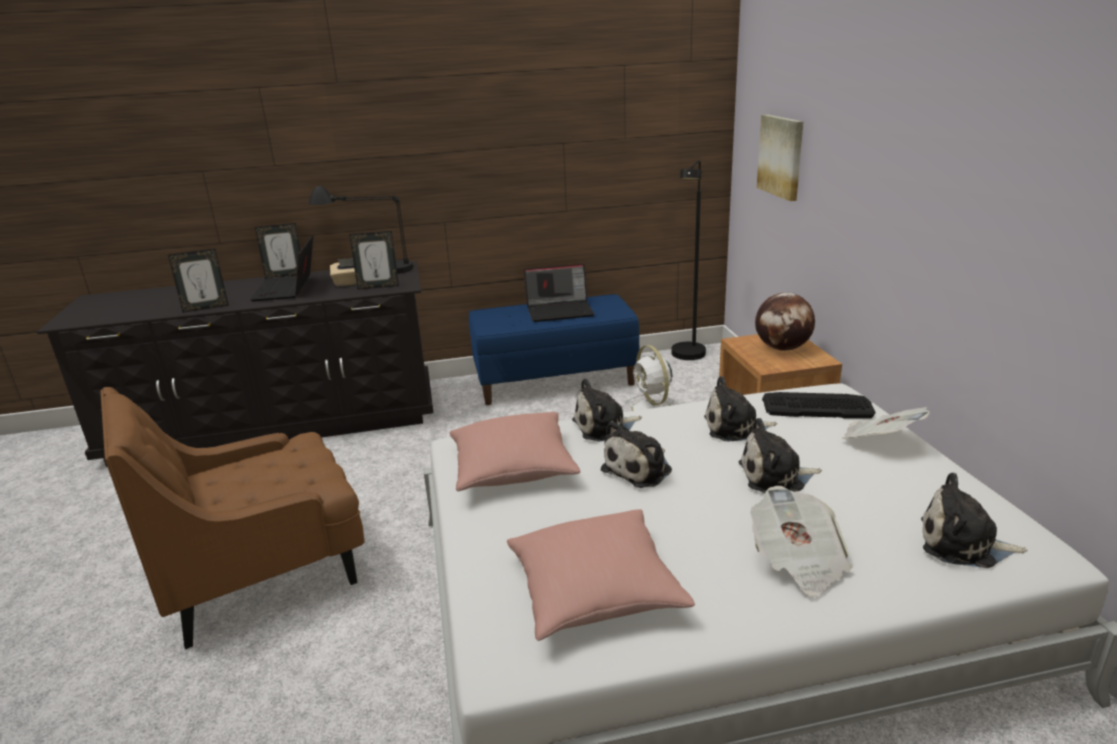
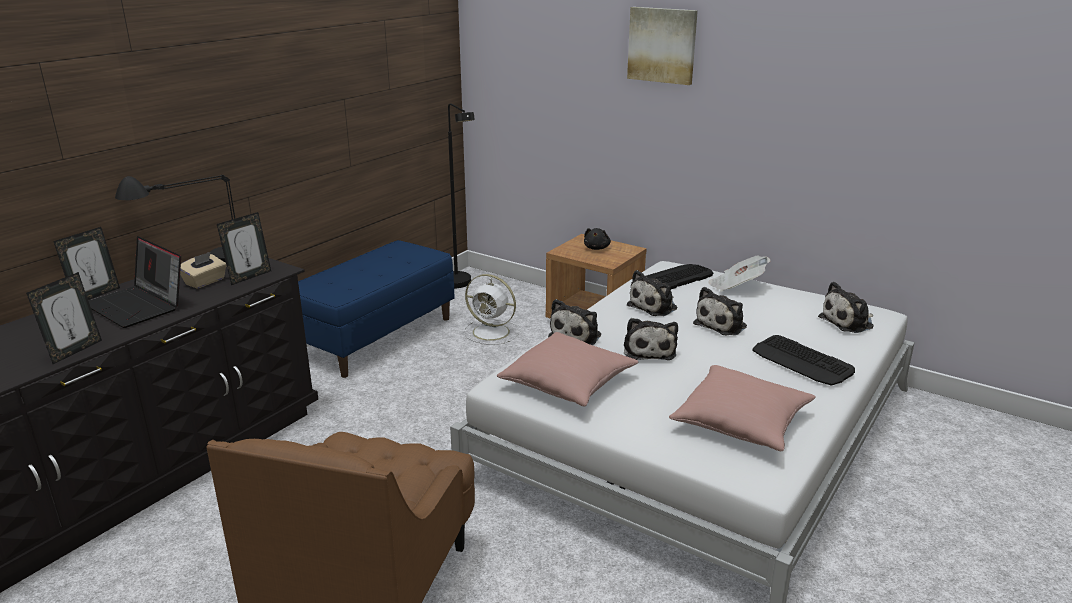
camera: 45 degrees left, 0 degrees up
laptop [524,264,594,322] -> none
newspaper [750,486,853,597] -> keyboard [752,335,855,386]
globe [755,293,815,351] -> black plush toy [584,228,611,250]
picture [757,114,803,201] -> picture moved to [627,7,698,85]

